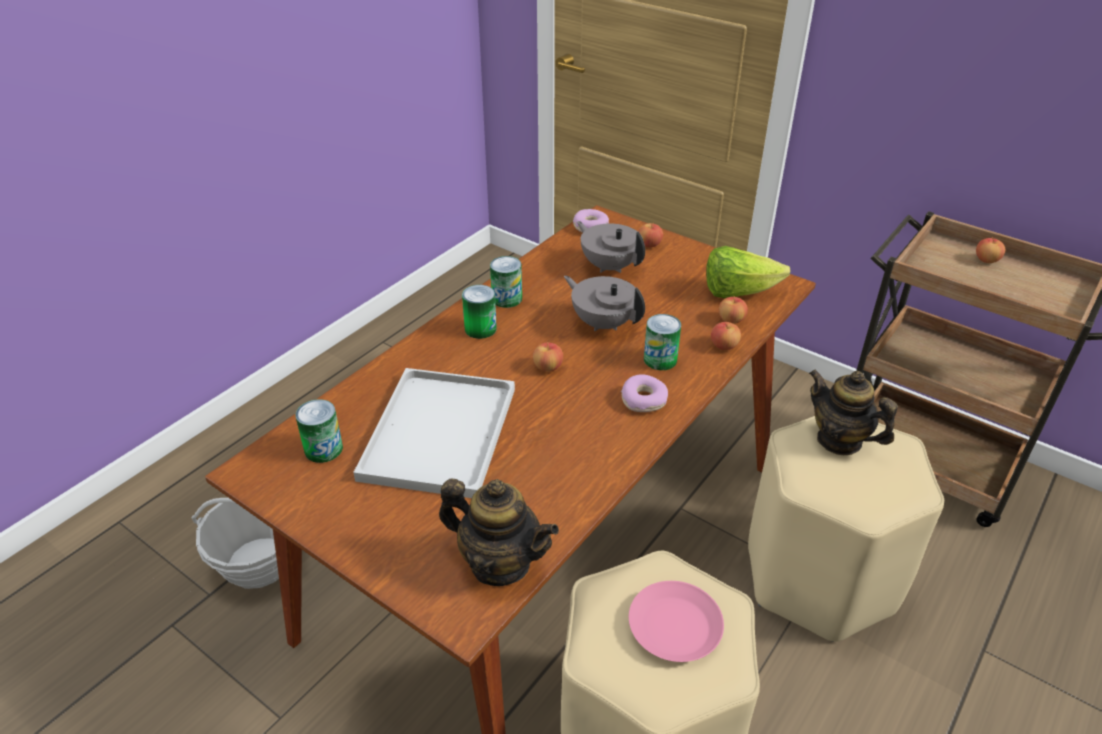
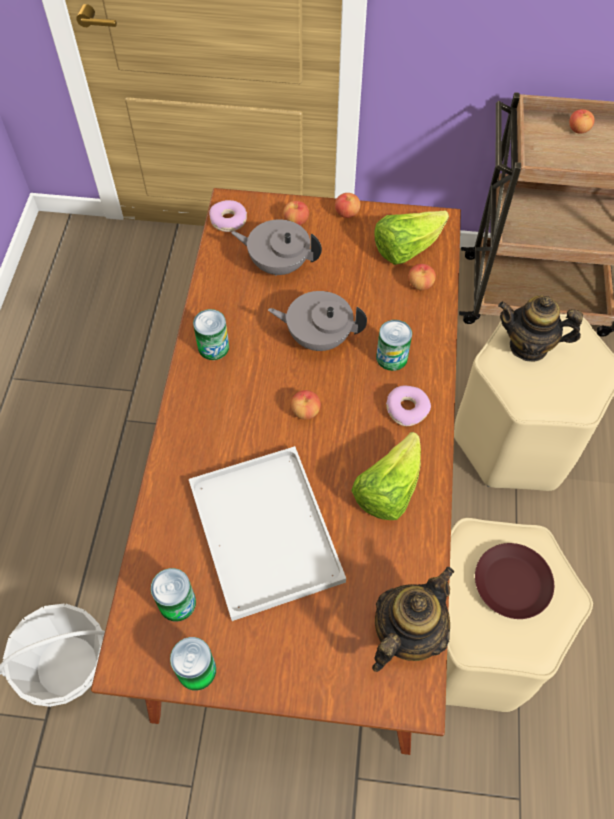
camera: 30 degrees left, 20 degrees up
teapot [439,478,559,586] -> teapot turned 45 degrees counterclockwise [372,567,454,672]
can [462,285,497,339] -> can moved to [170,637,216,691]
pink plate [629,581,724,662] -> brown plate [475,543,554,619]
apple [711,322,741,350] -> apple moved to [335,193,360,218]
none -> lettuce [351,432,421,520]

